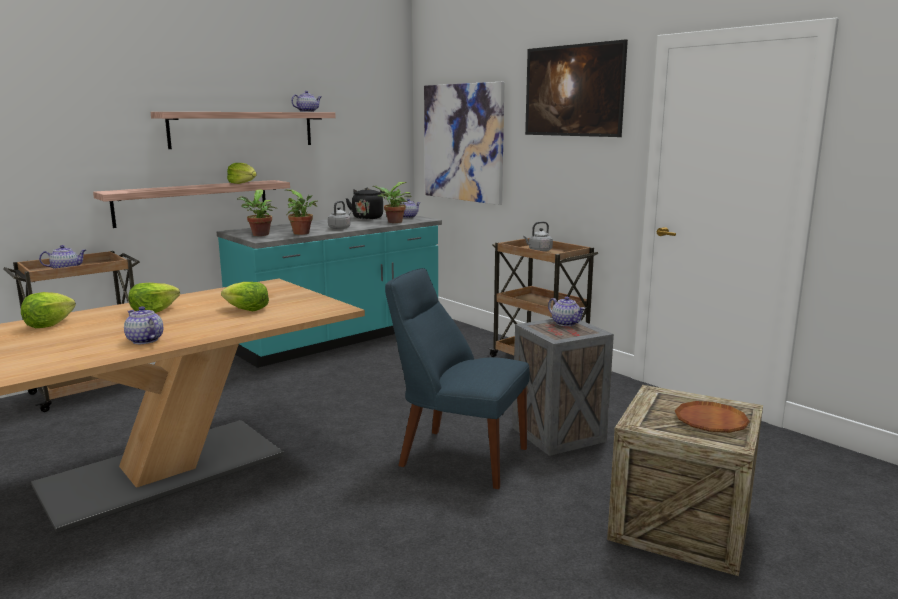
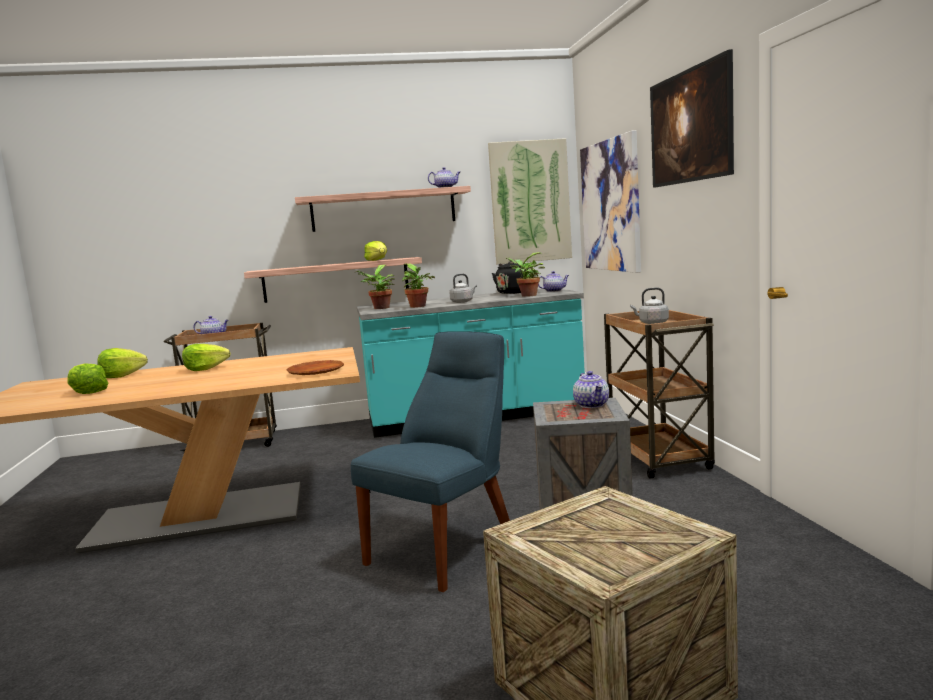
camera: 30 degrees right, 5 degrees down
teapot [124,306,163,344] -> none
lettuce [221,282,269,311] -> lettuce moved to [68,363,109,394]
blue chair [385,268,530,489] -> blue chair turned 75 degrees clockwise [351,331,510,592]
brown plate [675,401,750,433] -> brown plate moved to [287,360,344,375]
none -> picture [488,138,572,265]

